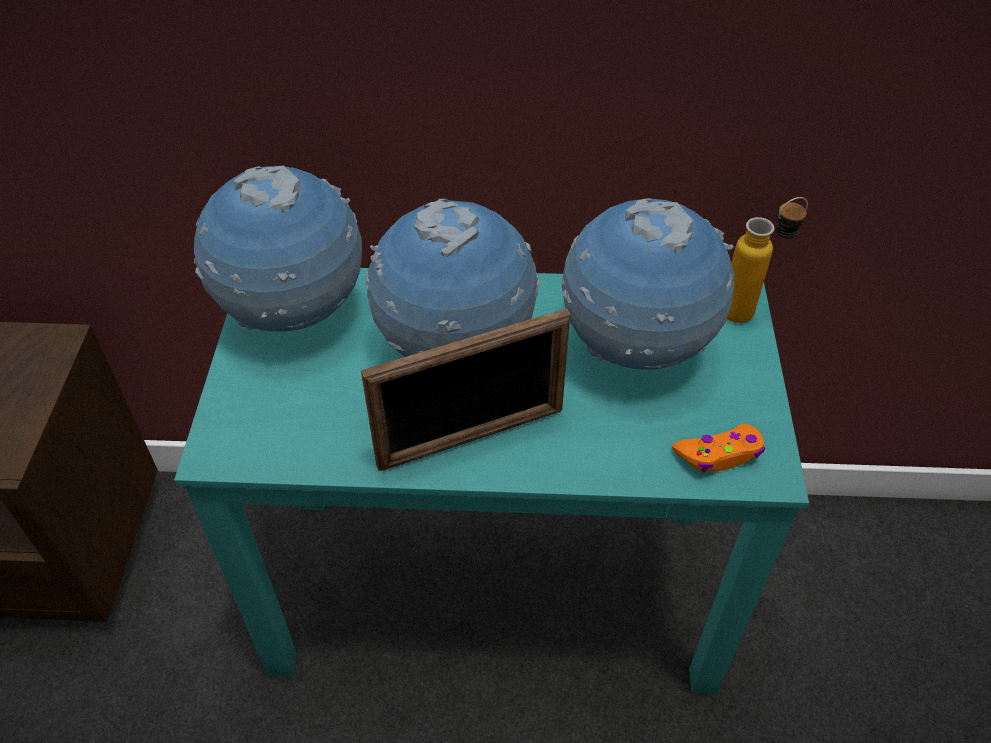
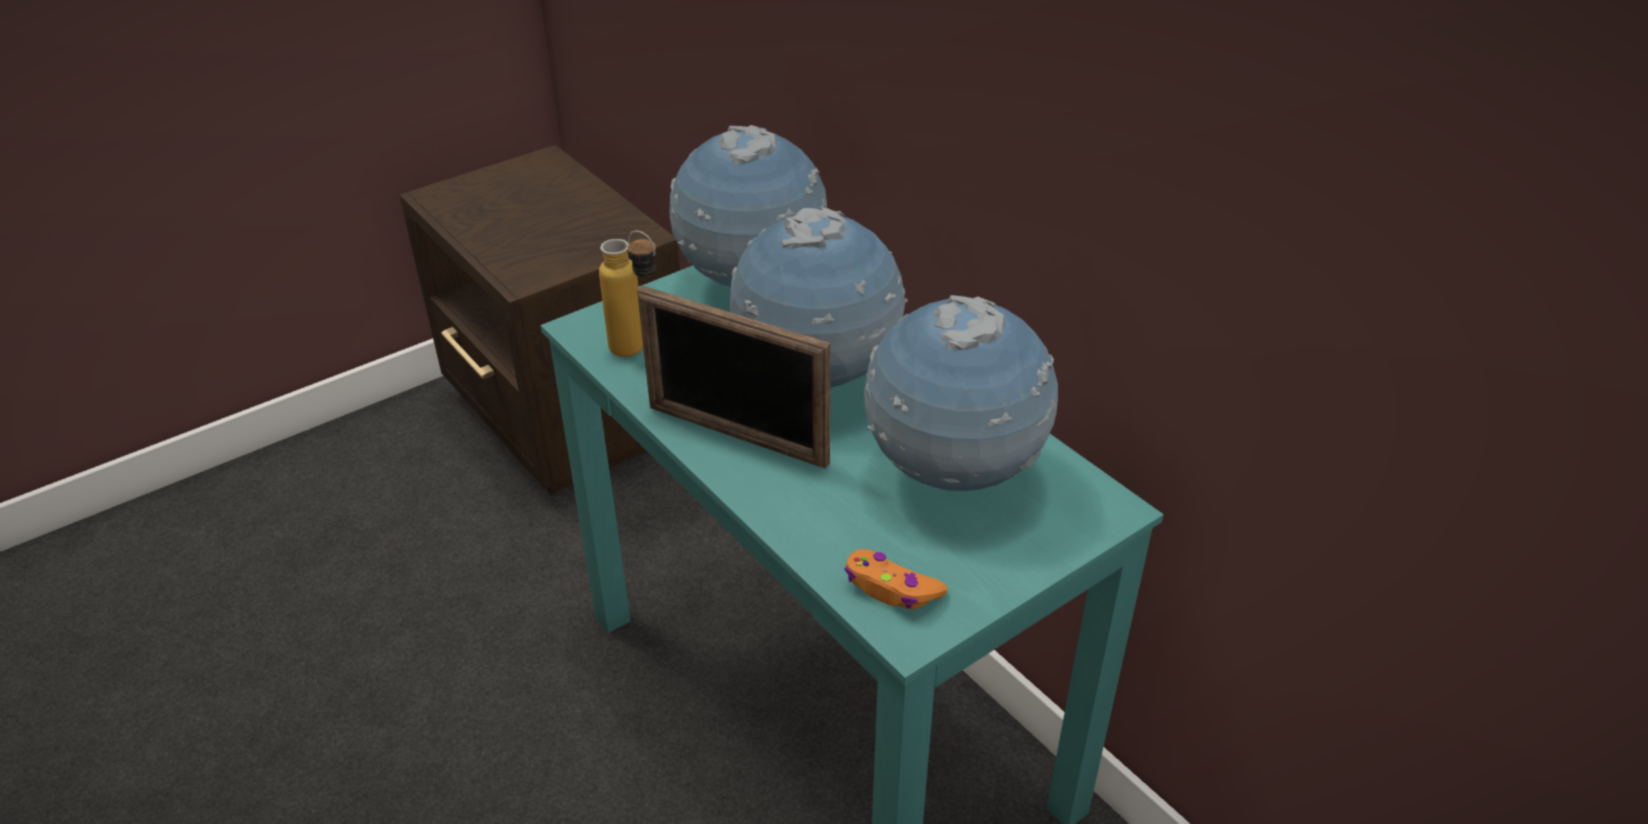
camera: 50 degrees right, 10 degrees down
bottle [727,197,808,323] -> bottle moved to [599,230,657,357]

